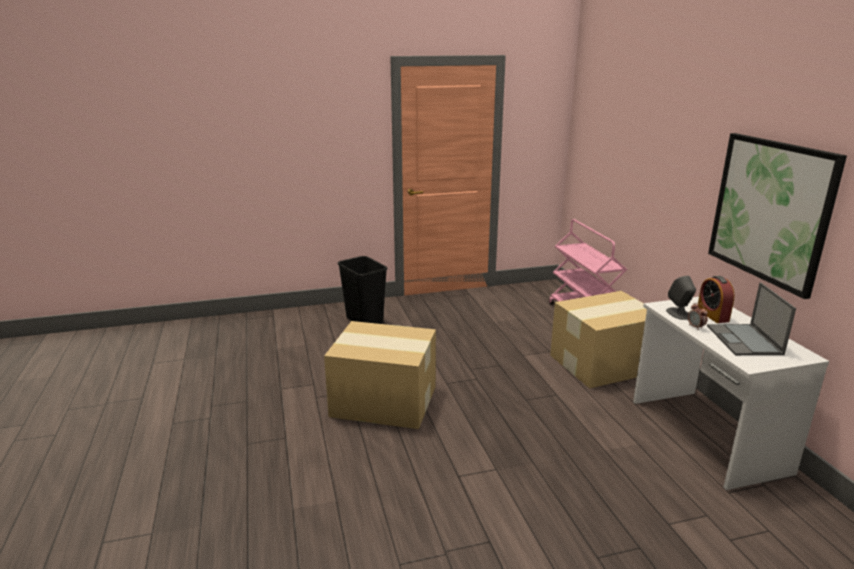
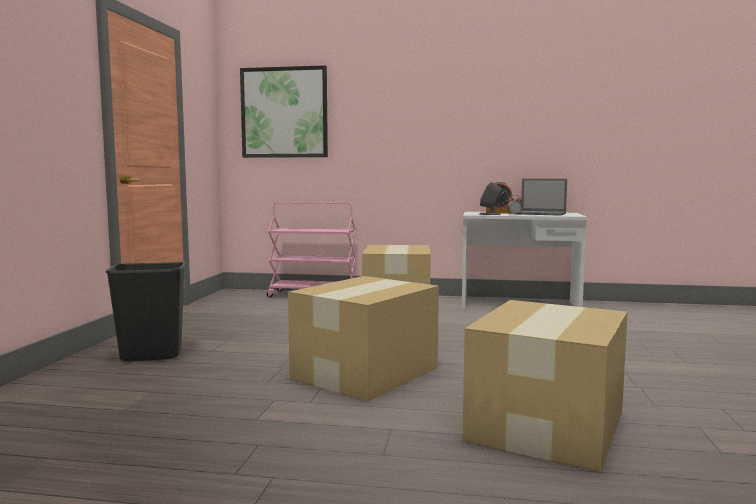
camera: 65 degrees left, 15 degrees down
picture [708,133,847,299] -> picture moved to [240,65,328,158]
none -> cardboard box [463,300,628,472]

